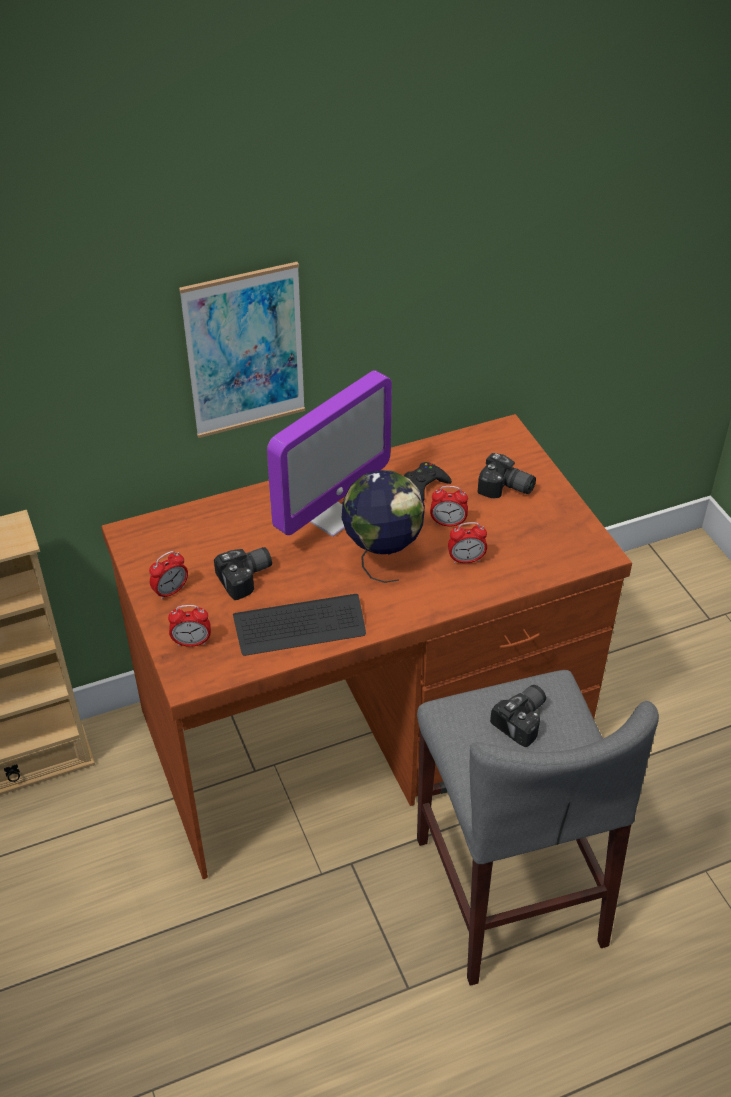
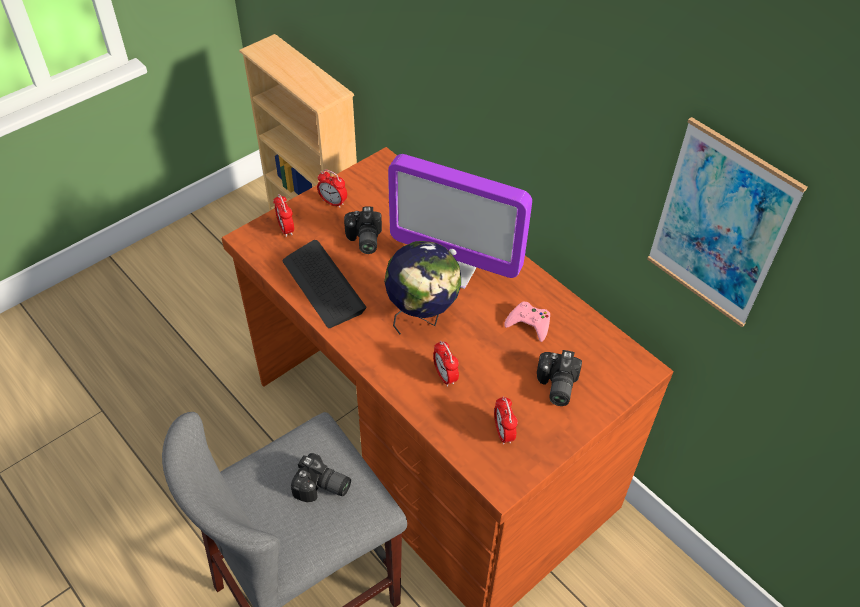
camera: 70 degrees right, 5 degrees up
picture [179,262,305,438] -> picture moved to [647,117,807,327]
camera [214,547,272,600] -> camera turned 45 degrees clockwise [344,207,382,254]
black game controller [404,462,452,502] -> pink game controller [504,302,550,342]
alarm clock [430,486,468,527] -> alarm clock moved to [494,396,518,445]

